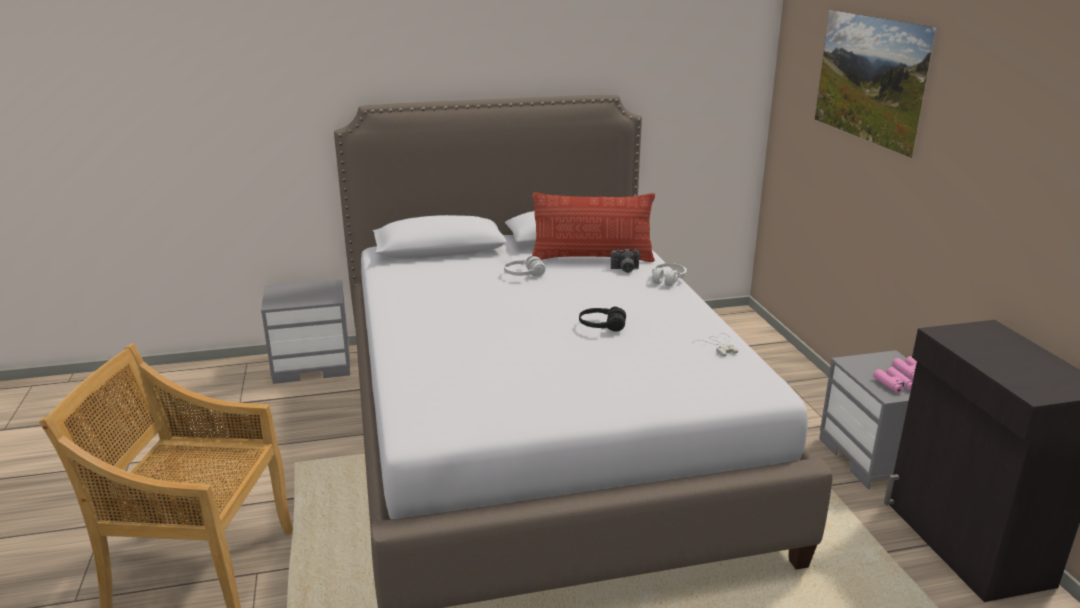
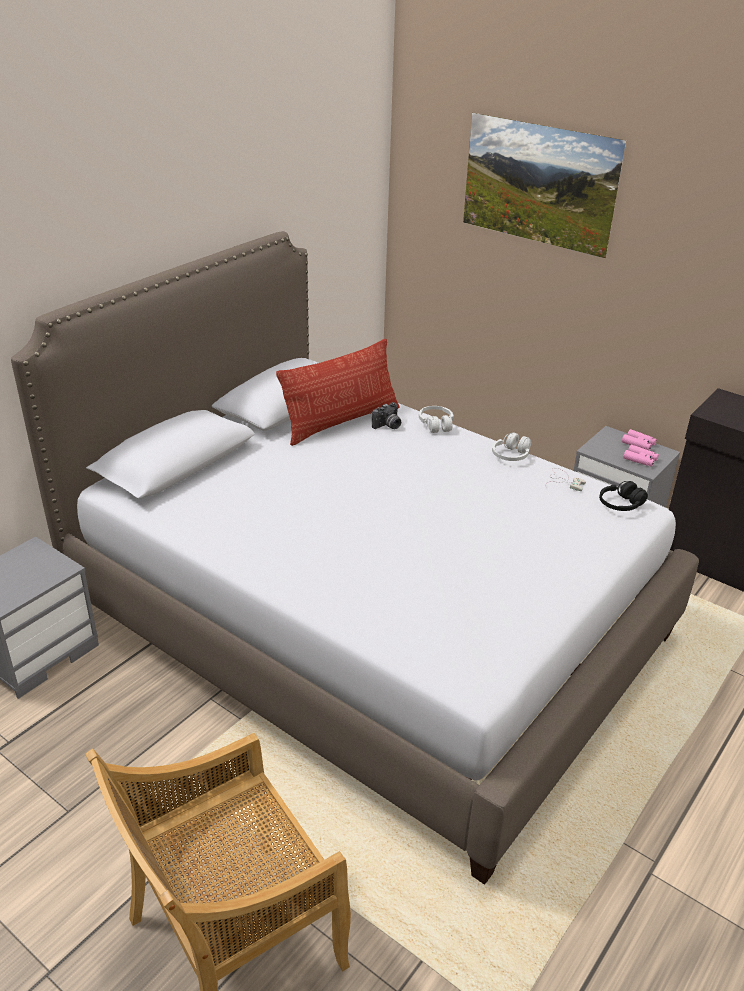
camera: 40 degrees left, 10 degrees up
white headphones [504,256,546,277] -> white headphones moved to [492,433,531,461]
black headphones [579,307,626,332] -> black headphones moved to [599,481,648,511]

